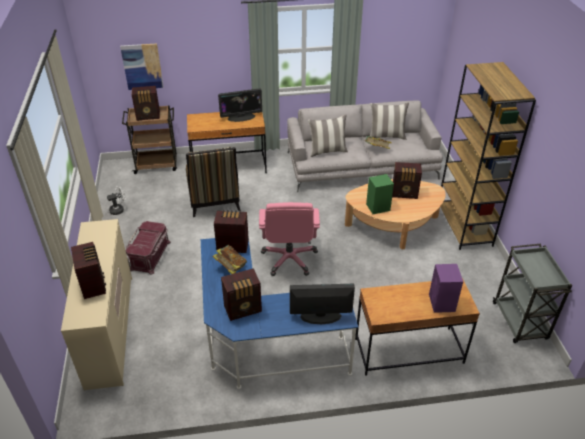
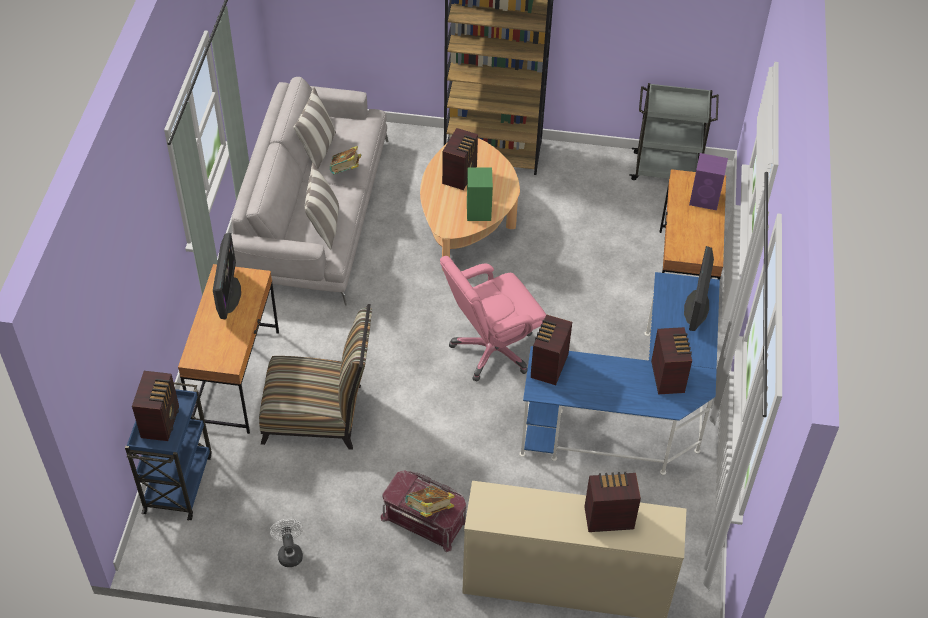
camera: 75 degrees left, 10 degrees up
picture [120,43,164,90] -> none
brown cart [122,105,177,174] -> blue cart [125,382,212,520]
book [213,245,247,274] -> book moved to [405,486,455,517]
pink office chair [259,202,320,276] -> pink office chair turned 135 degrees clockwise [440,256,546,381]

